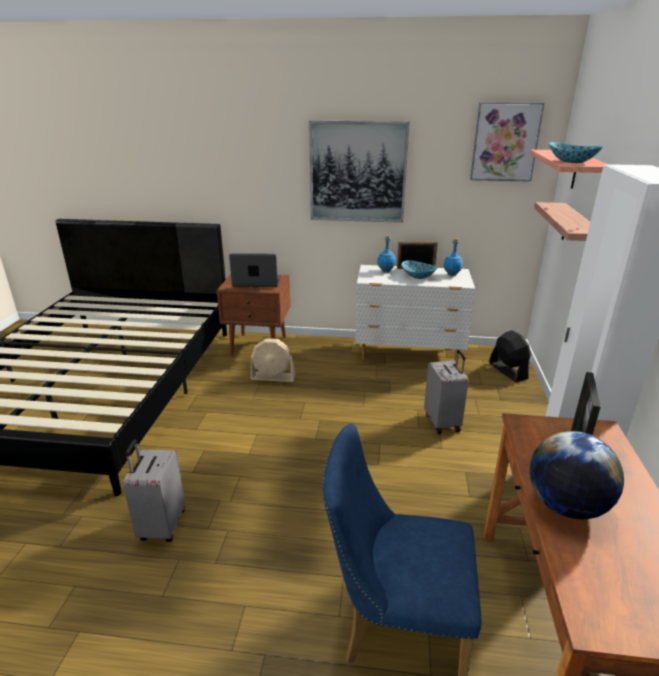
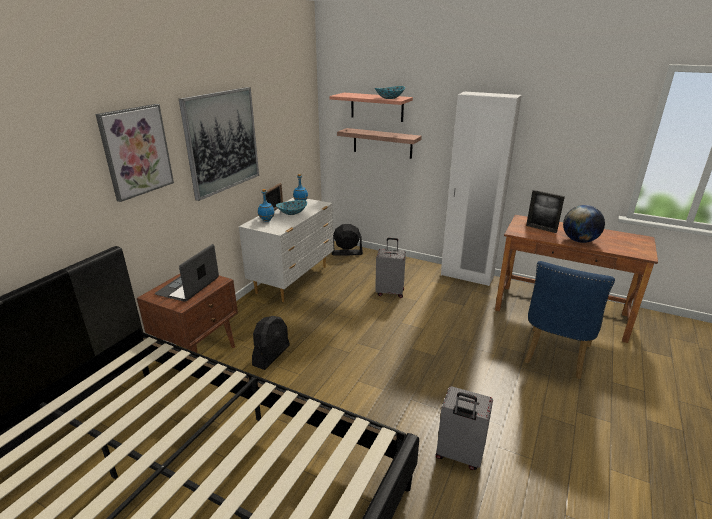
camera: 70 degrees left, 0 degrees up
beige fan [250,339,296,382] -> black fan [252,316,290,370]
picture [470,102,545,182] -> picture moved to [95,104,174,202]

